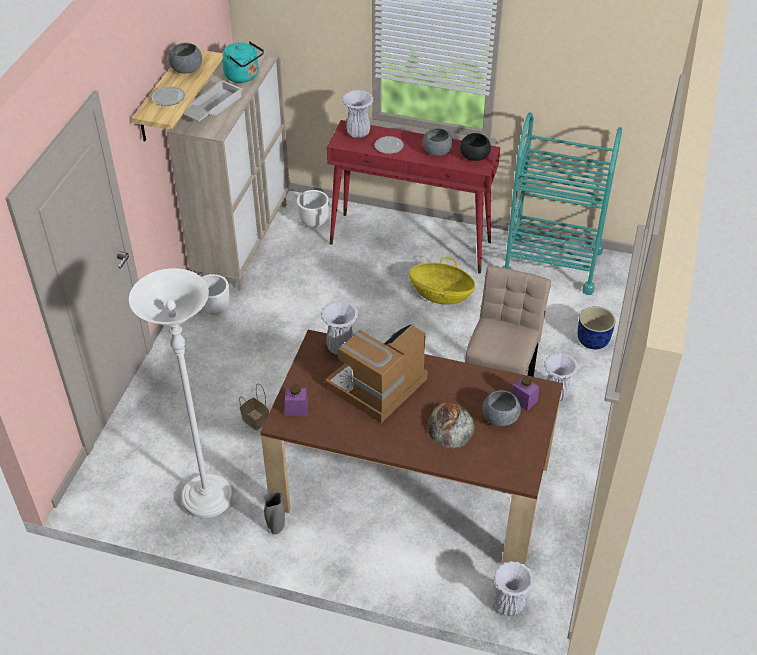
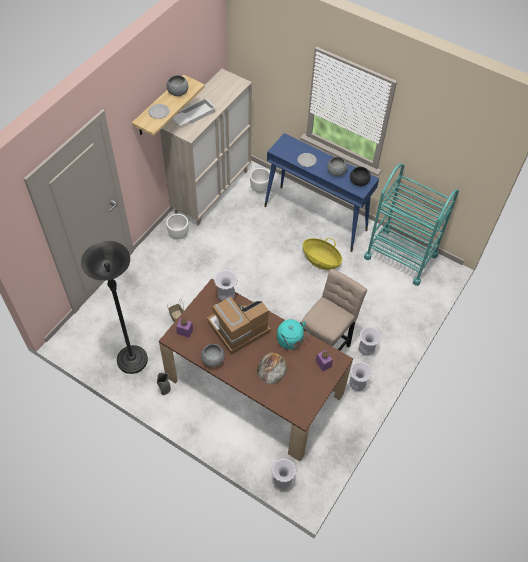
camera: 15 degrees right, 10 degrees up
white floor lamp [129,268,233,518] -> black floor lamp [81,241,148,374]
turquoise kettle [222,41,264,83] -> turquoise kettle moved to [277,319,309,349]
red console table [327,120,500,274] -> blue console table [264,133,379,252]
white vase [342,90,374,138] -> white vase moved to [349,361,372,391]
grey bowl [482,390,521,426] -> grey bowl moved to [201,344,225,367]
blue planter [578,306,616,349] -> none

